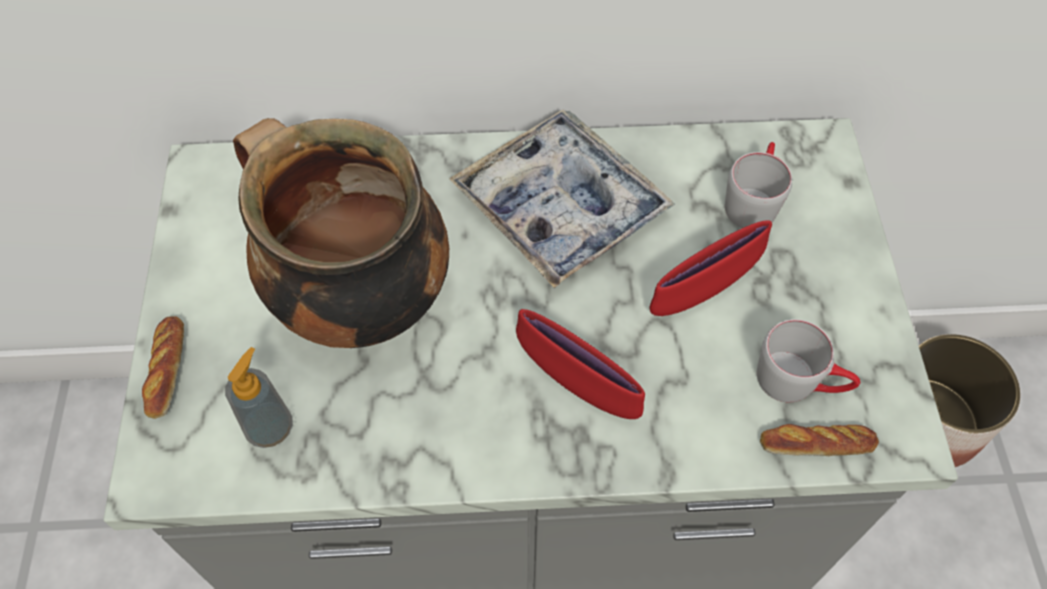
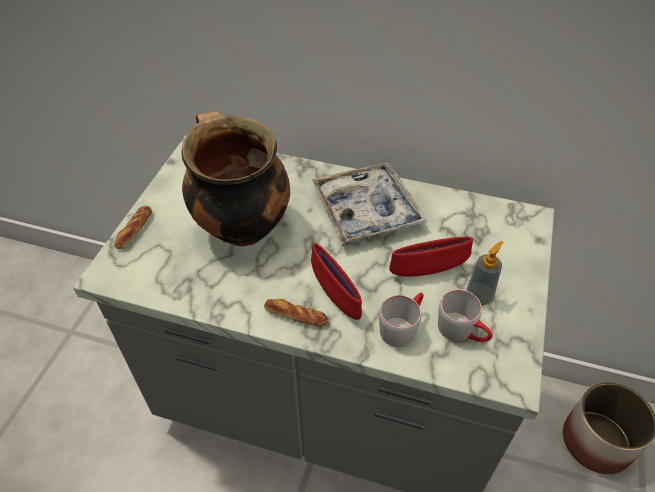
camera: 20 degrees right, 10 degrees down
soap dispenser [225,347,293,448] -> soap dispenser moved to [466,241,504,306]
grey mug [725,142,792,228] -> grey mug moved to [379,293,424,347]
bread [760,424,879,456] -> bread moved to [264,299,328,327]

